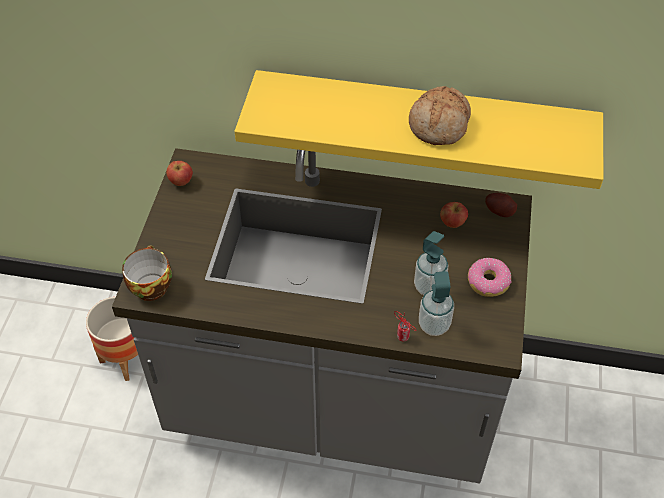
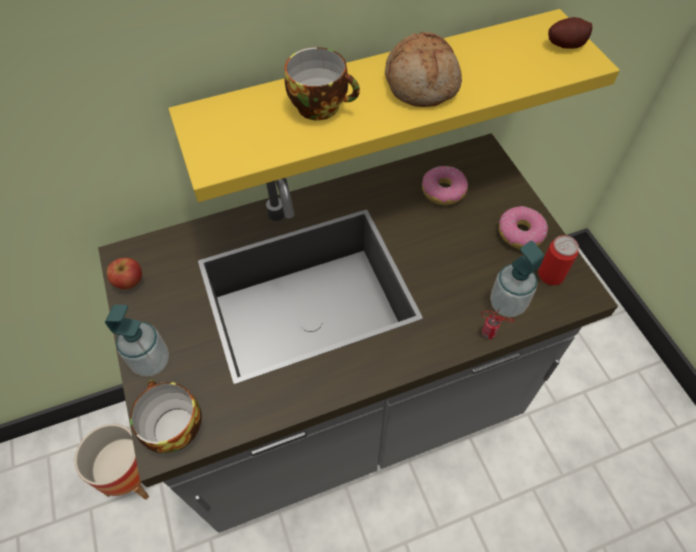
camera: 30 degrees left, 5 degrees up
soap dispenser [414,231,448,295] -> soap dispenser moved to [105,305,169,376]
apple [440,202,468,228] -> donut [422,166,468,205]
potato [485,193,517,217] -> potato moved to [548,17,592,49]
none -> cup [285,47,360,121]
none -> can [538,235,579,285]

